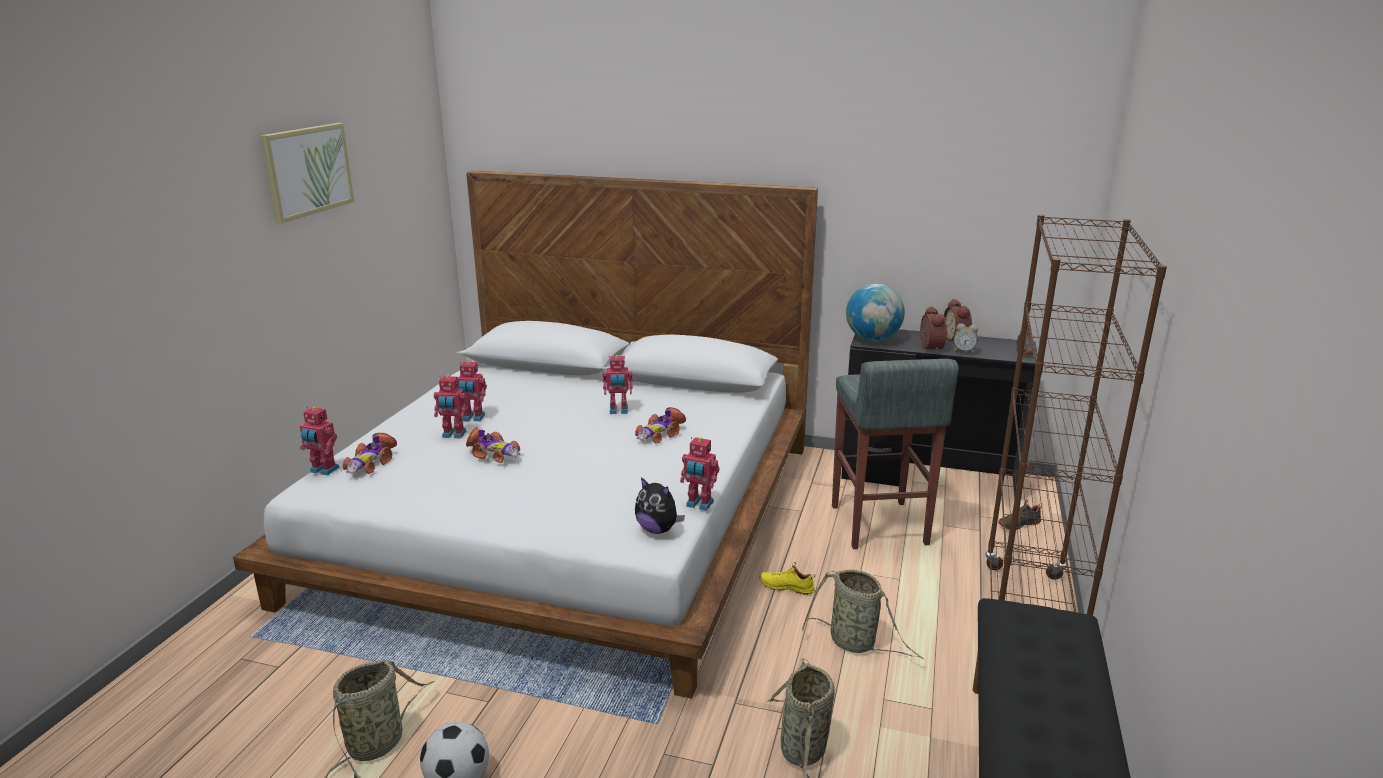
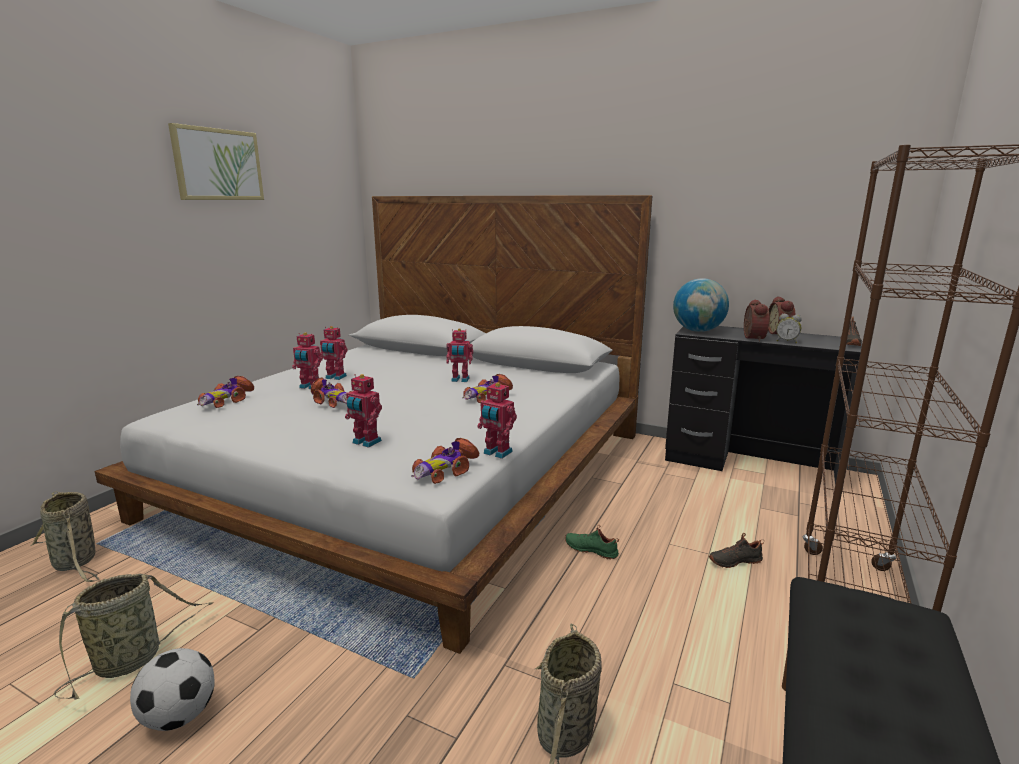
camera: 10 degrees right, 5 degrees down
toy robot [300,407,340,475] -> toy robot moved to [345,374,382,448]
plush toy [635,477,685,534] -> toy car [411,438,479,484]
yellow shoe [760,562,815,595] -> green shoe [565,525,619,559]
basket [802,569,924,659] -> basket moved to [30,491,99,582]
grey stool [832,359,959,549] -> none
black shoe [998,499,1041,530] -> black shoe moved to [709,533,763,568]

